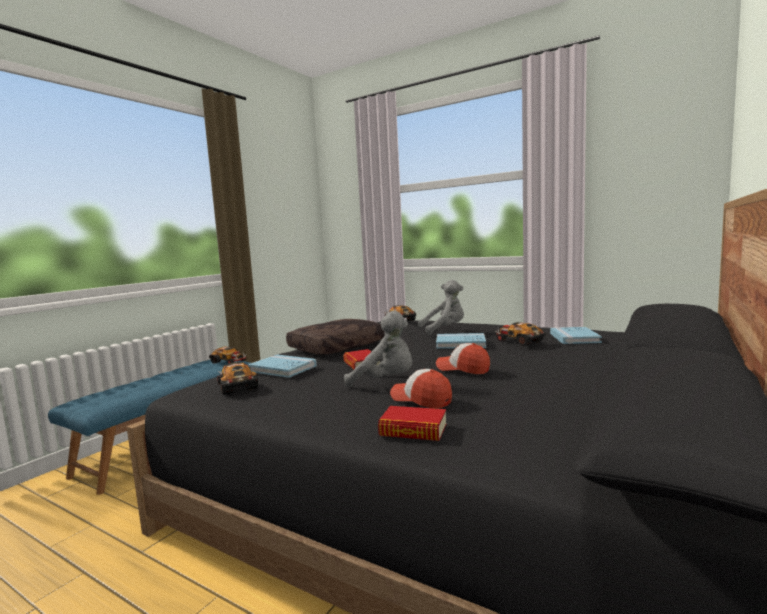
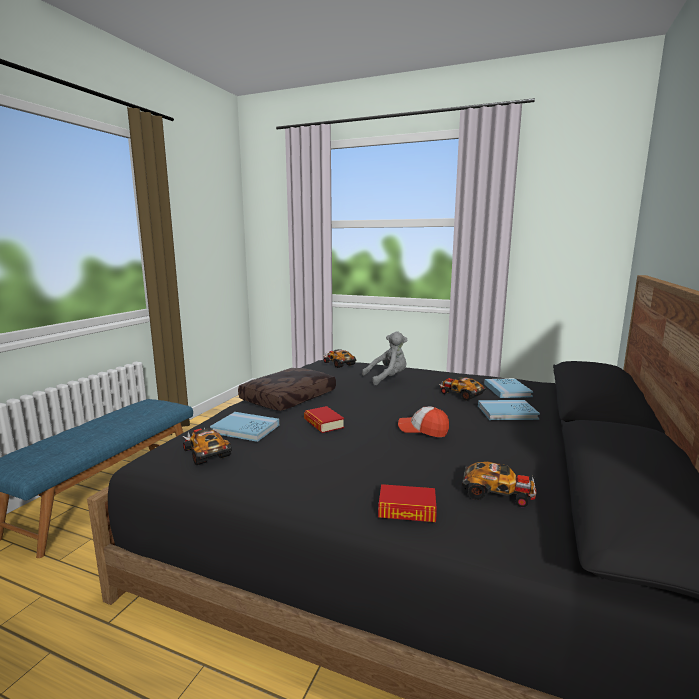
camera: 10 degrees left, 5 degrees up
toy car [209,347,247,364] -> toy car moved to [462,461,537,507]
grey plush toy [344,311,412,388] -> none
cap [390,369,452,408] -> none
blue book [436,333,486,349] -> blue book moved to [478,400,540,420]

